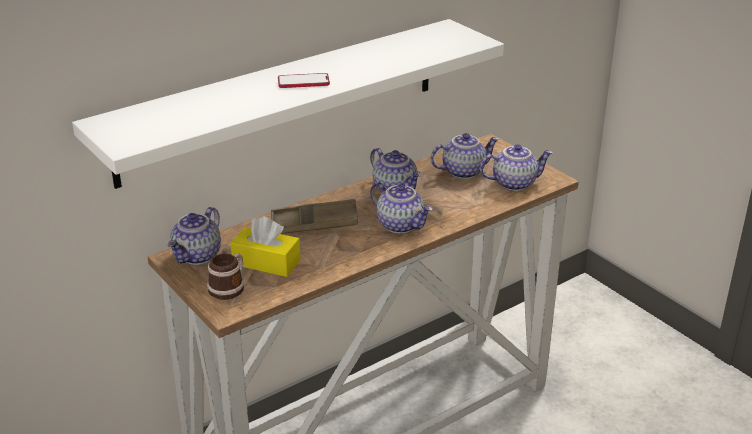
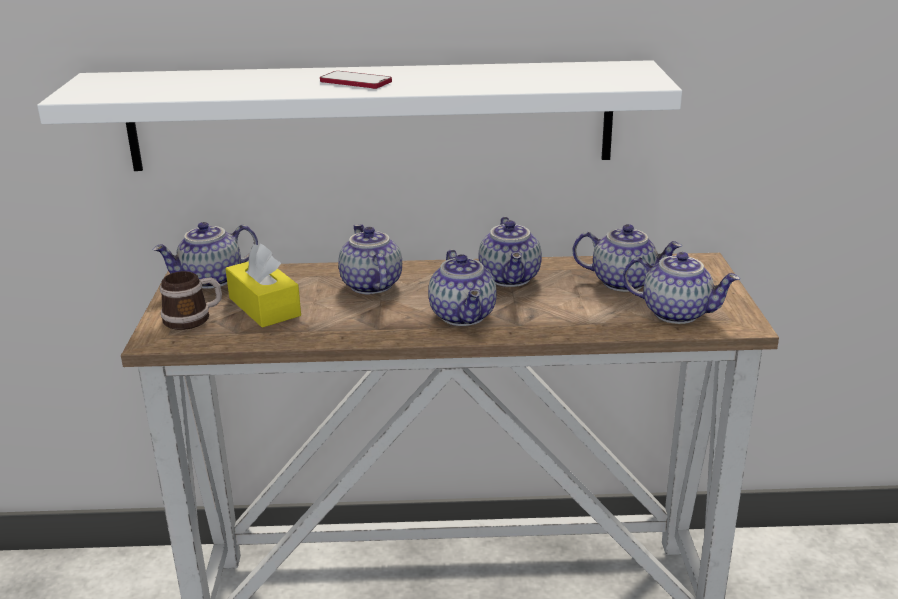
camera: 35 degrees right, 5 degrees down
brown tray [271,199,358,234] -> teapot [338,224,402,294]

